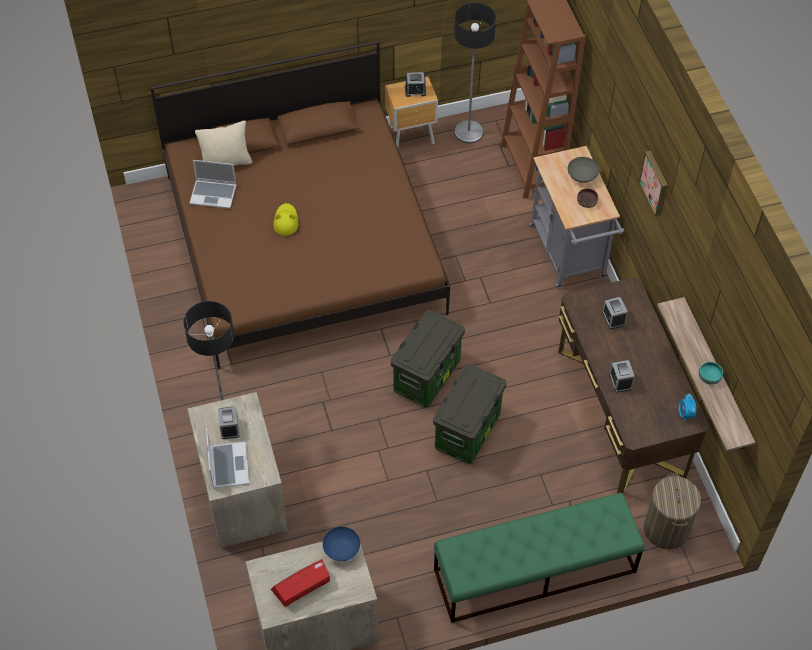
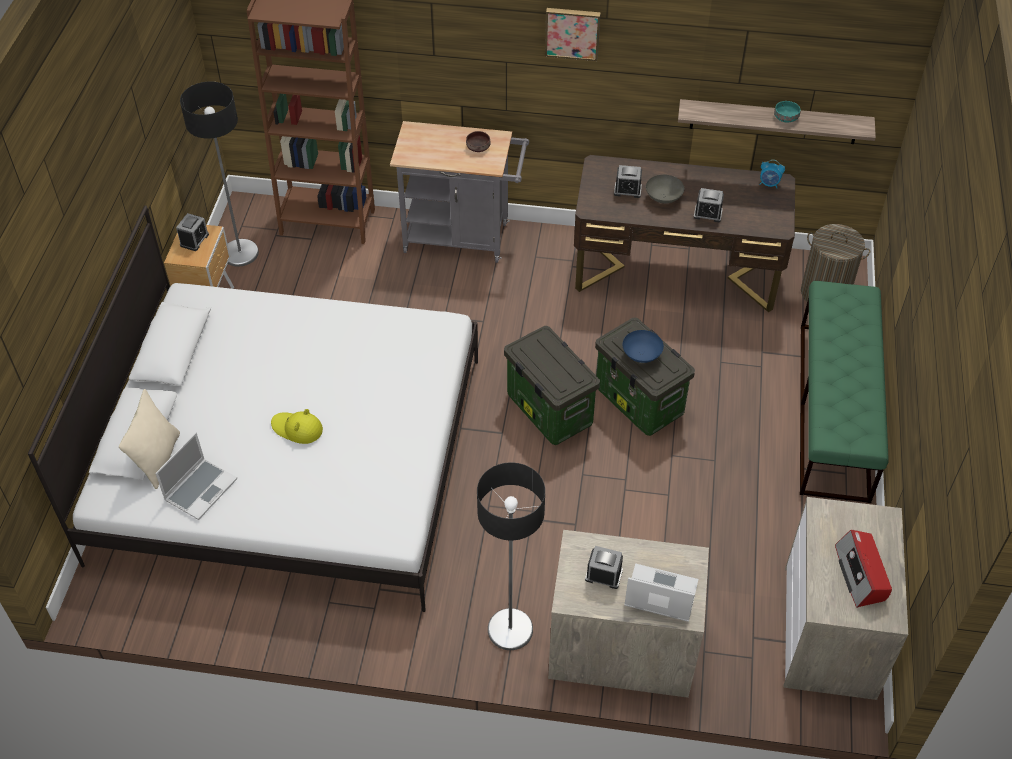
camera: 65 degrees left, 5 degrees down
brown bed [150,40,450,369] -> white bed [28,205,478,612]
blue bowl [323,527,360,561] -> blue bowl moved to [623,330,664,363]
grey bowl [568,157,600,183] -> grey bowl moved to [646,175,684,203]

